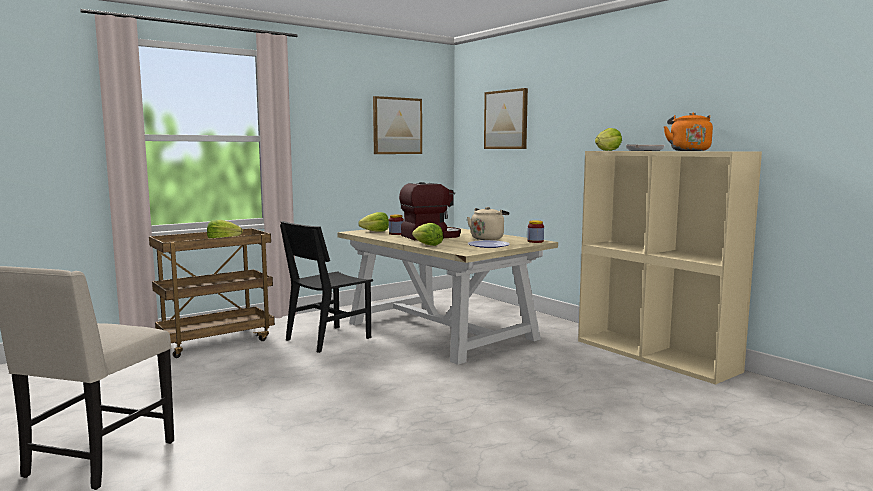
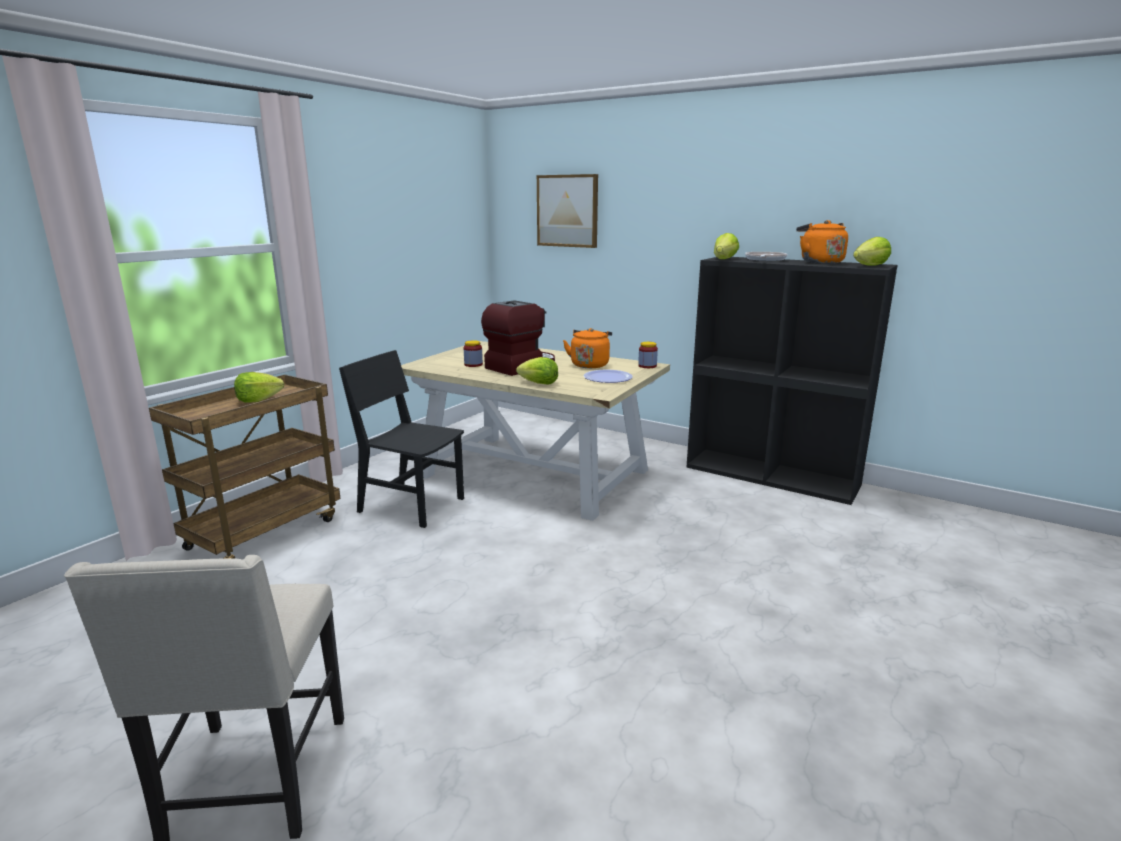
camera: 20 degrees left, 10 degrees up
black chair [280,221,373,353] -> black chair turned 90 degrees clockwise [339,350,464,528]
lettuce [358,212,389,232] -> lettuce moved to [853,237,891,266]
picture [373,96,422,154] -> none
beige kettle [467,207,509,240] -> orange kettle [563,328,612,368]
beige bookcase [578,151,762,385] -> black bookcase [686,257,897,505]

